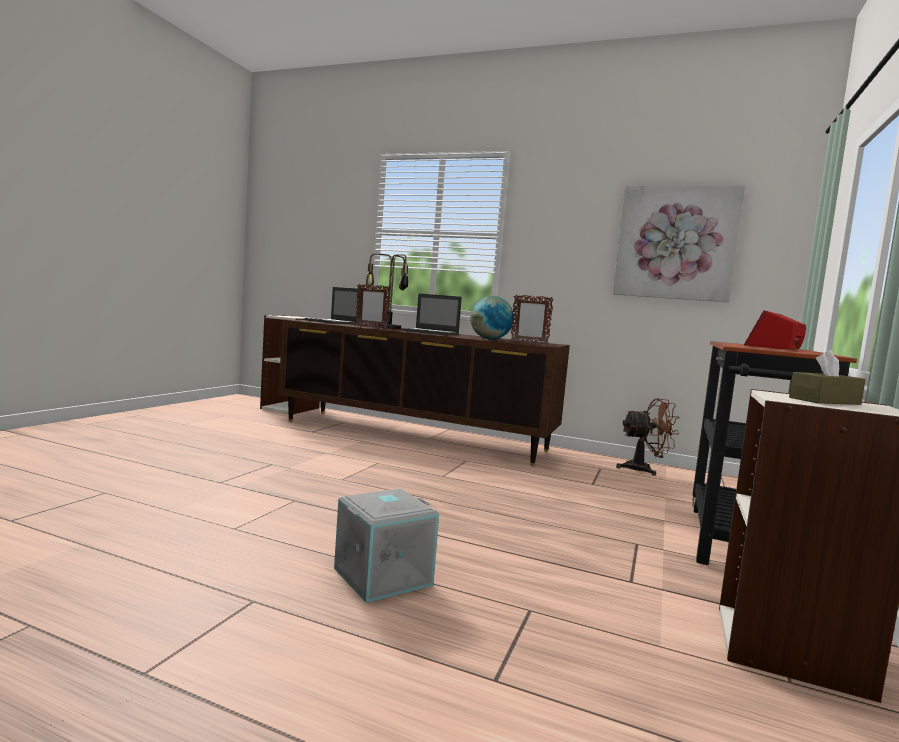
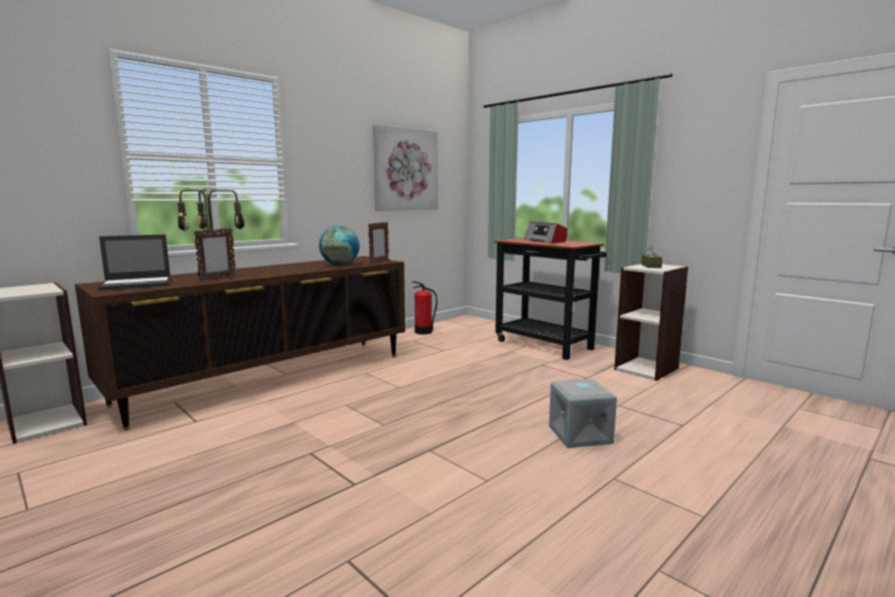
camera: 65 degrees left, 5 degrees up
laptop [402,293,462,335] -> none
brown fan [616,398,680,476] -> fire extinguisher [412,281,437,335]

